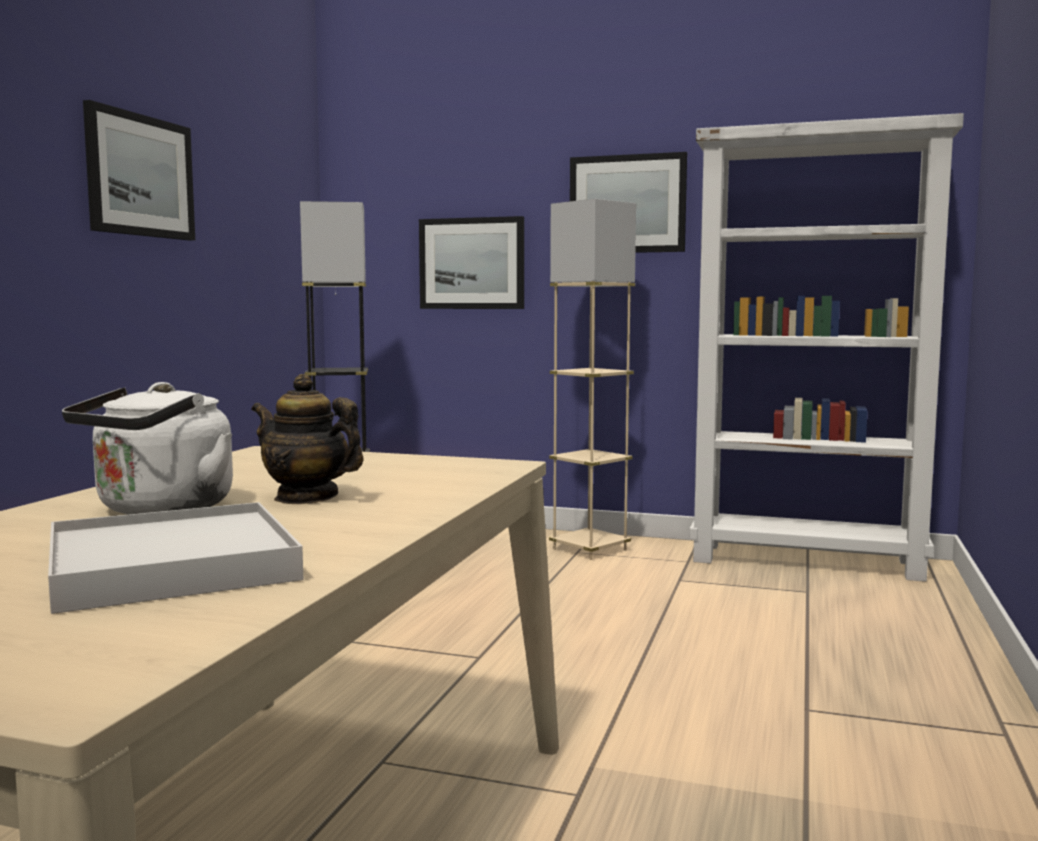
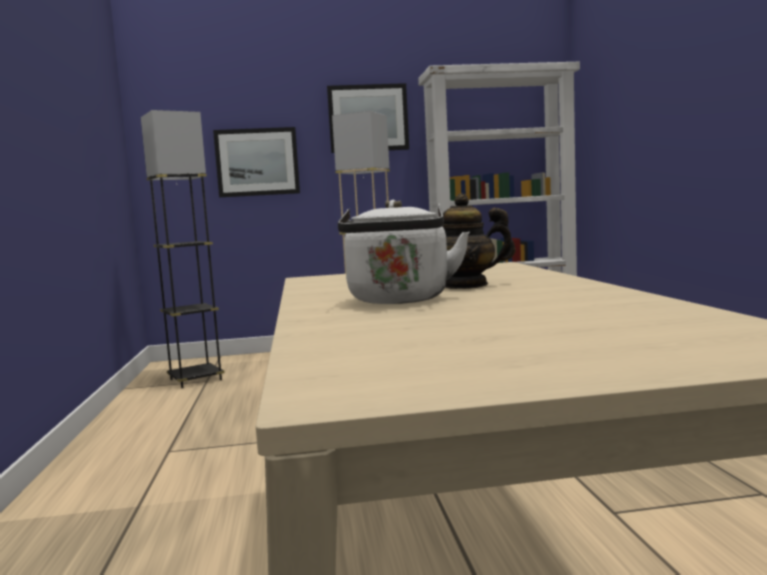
camera: 25 degrees left, 0 degrees up
white tray [48,502,303,614] -> none
picture [83,100,195,240] -> none

